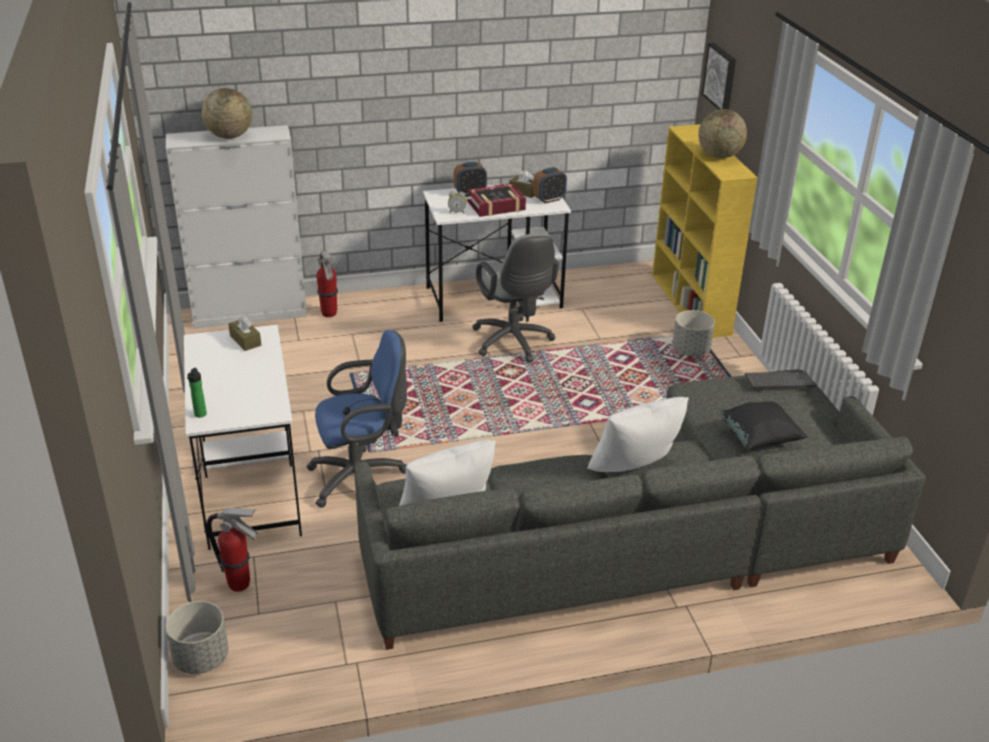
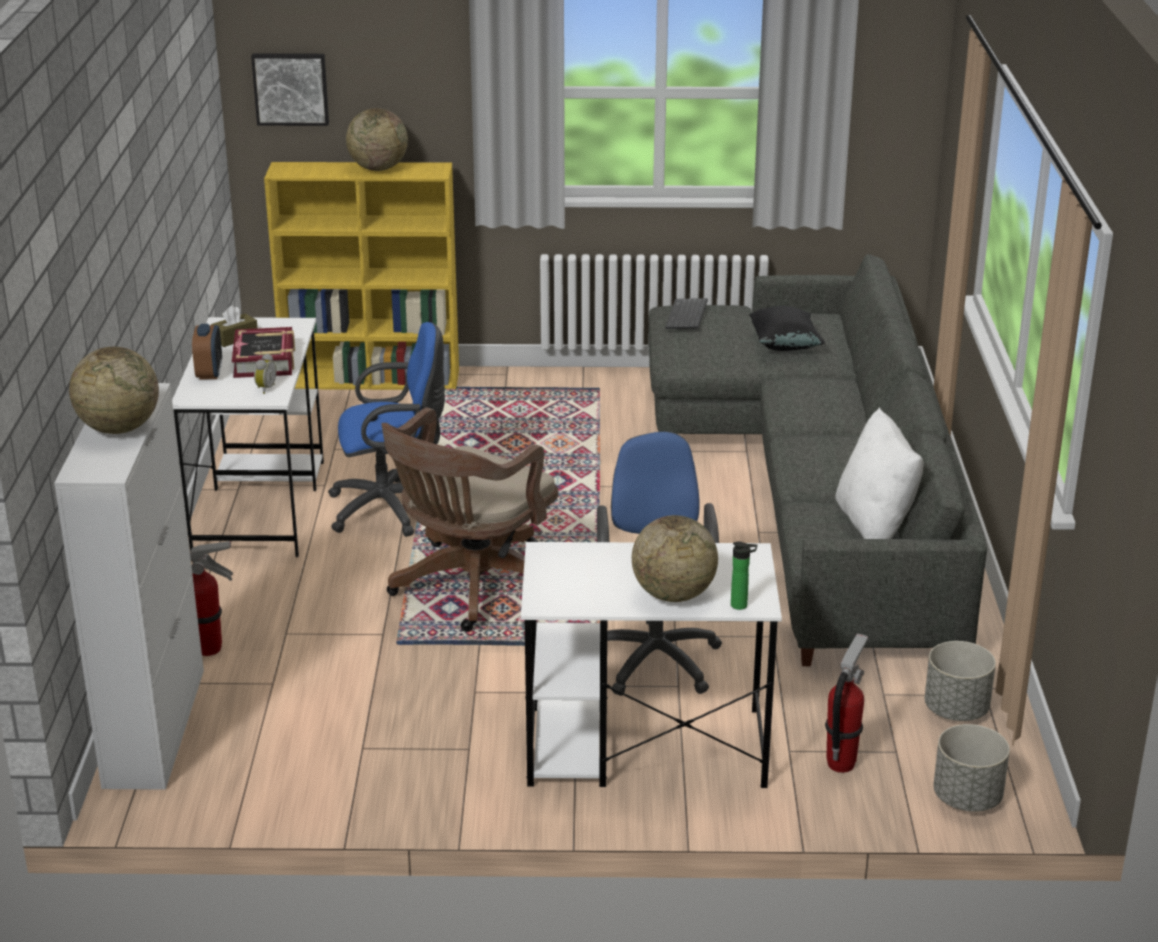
camera: 75 degrees left, 5 degrees down
brown tissue box [228,315,261,351] -> none
grey office chair [472,233,559,363] -> blue office chair [328,322,445,537]
alarm clock [533,167,567,204] -> none
white pillow [587,397,689,472] -> none
grey planter [672,310,715,356] -> grey planter moved to [925,641,996,721]
none -> brown office chair [382,407,558,632]
none -> globe [632,515,718,602]

